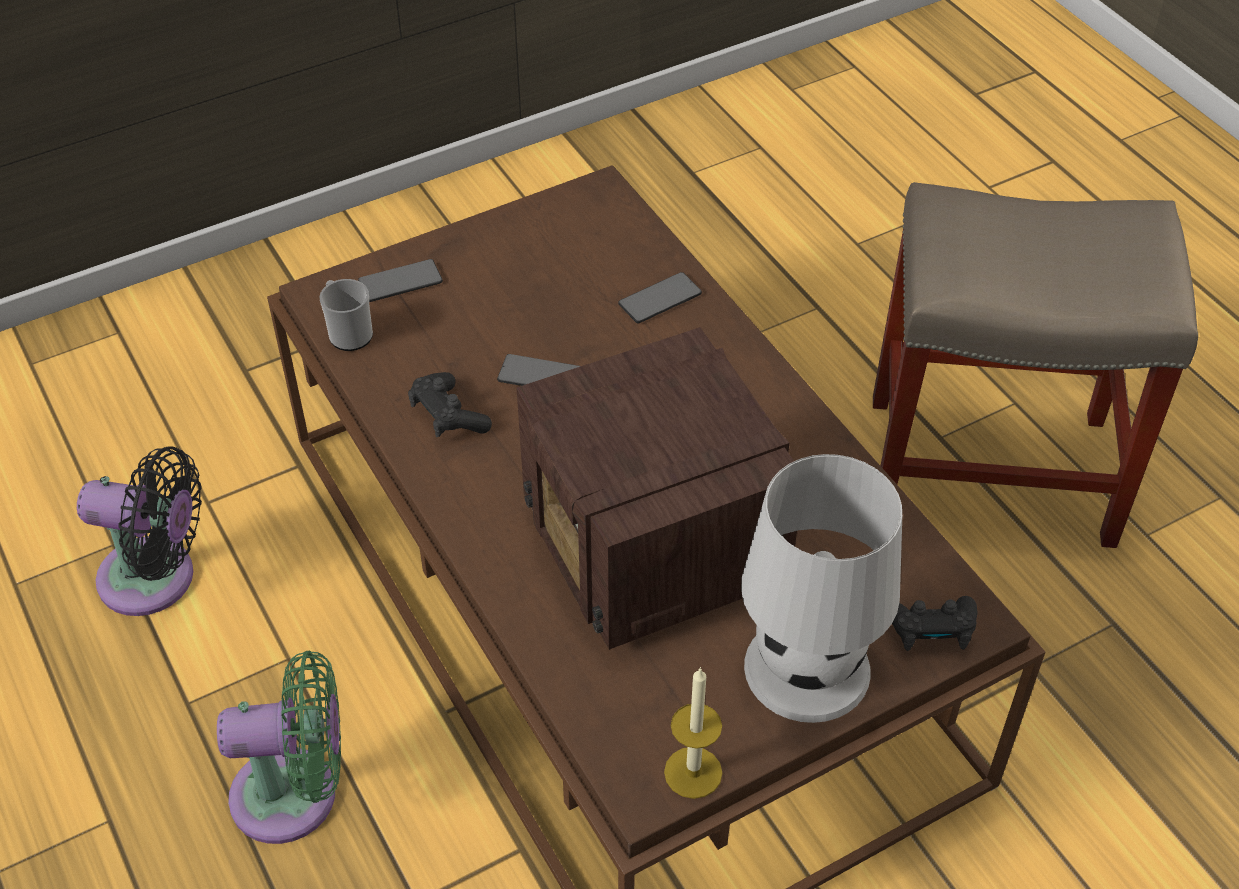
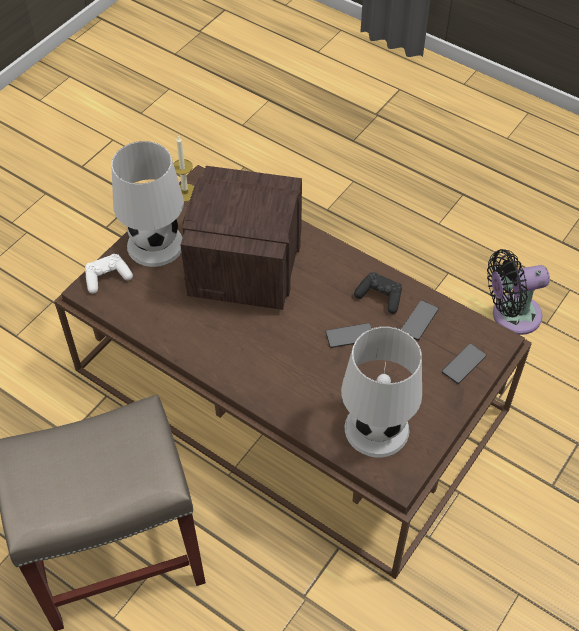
camera: 155 degrees right, 5 degrees up
green fan [217,651,341,844] -> none
mug [319,279,373,351] -> none
radio [516,327,797,650] -> radio turned 120 degrees counterclockwise [181,166,302,310]
phone [618,272,702,323] -> phone moved to [401,300,439,340]
black game controller [892,596,978,651] -> white game controller [85,254,133,294]
none -> white table lamp [341,327,422,457]

